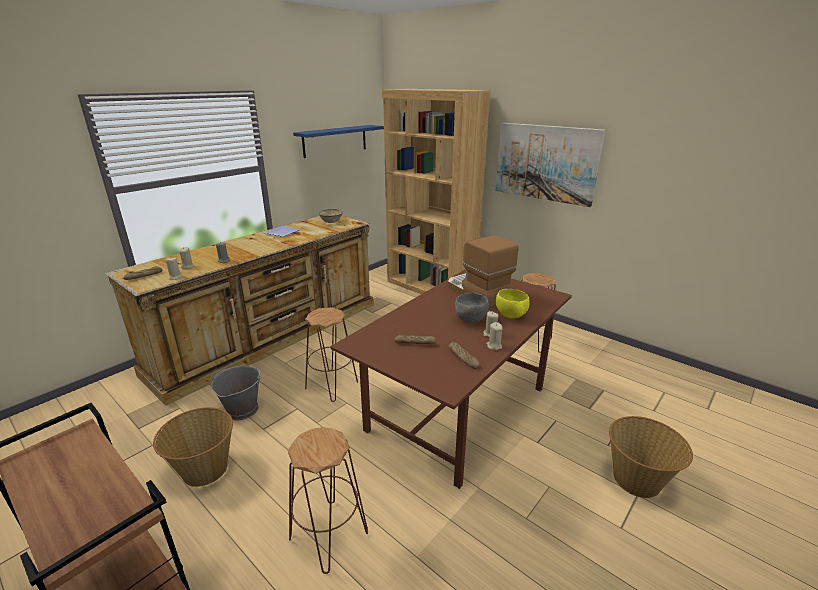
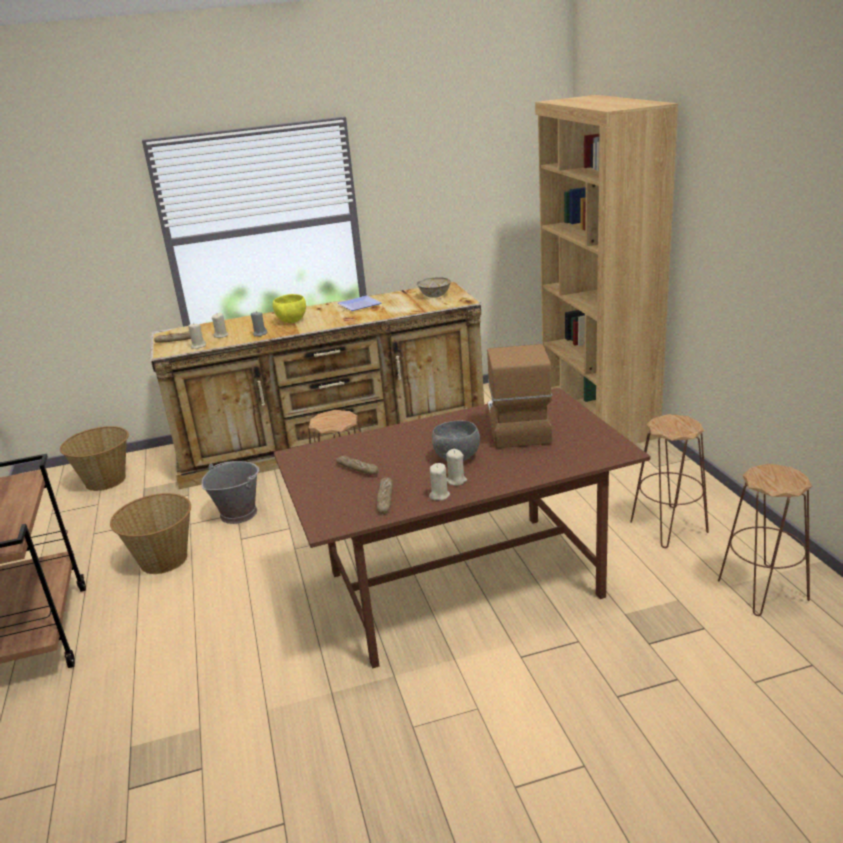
camera: 35 degrees right, 0 degrees up
brown stool [288,427,368,574] -> brown stool moved to [718,464,812,616]
blue shelf [293,125,384,158] -> none
picture [495,123,605,207] -> none
yellow bowl [496,289,530,319] -> yellow bowl moved to [273,294,306,323]
basket [609,416,693,498] -> basket moved to [60,426,129,491]

